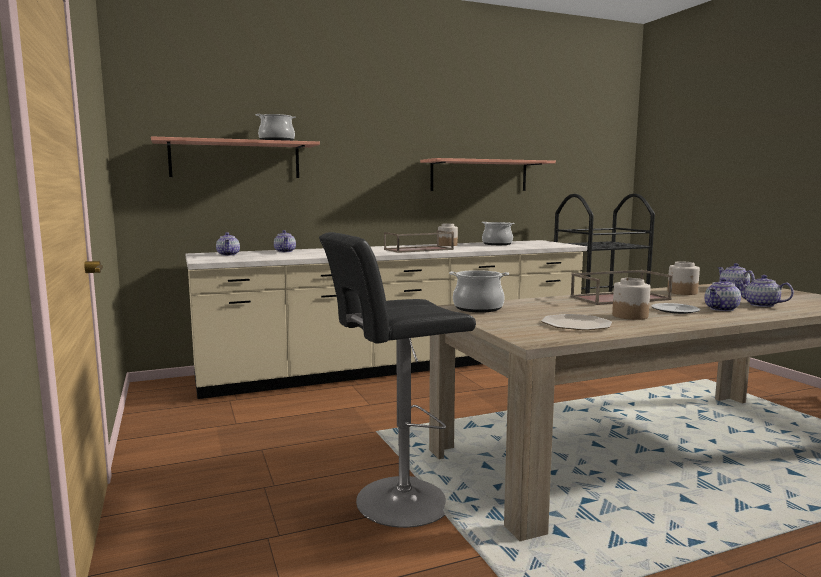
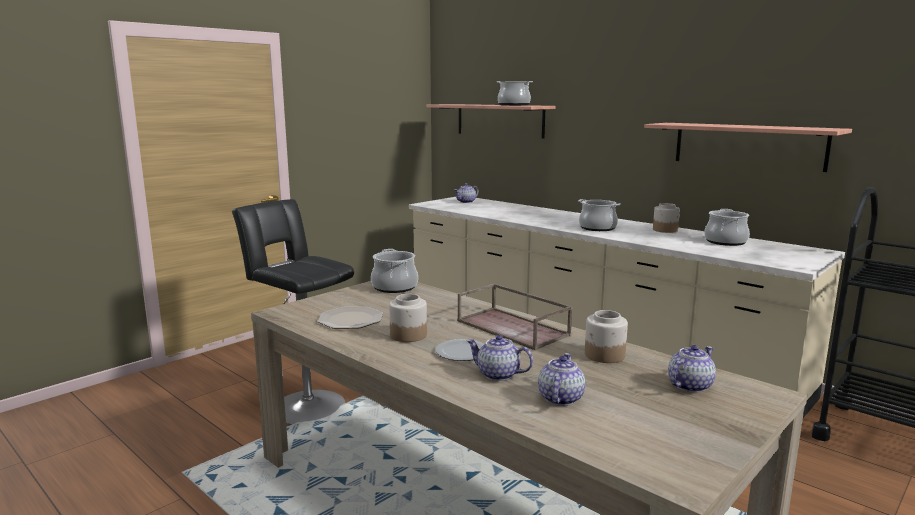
camera: 65 degrees right, 5 degrees up
teapot [274,230,296,252] -> none
brown tray [384,230,454,253] -> cooking pot [578,199,621,231]

